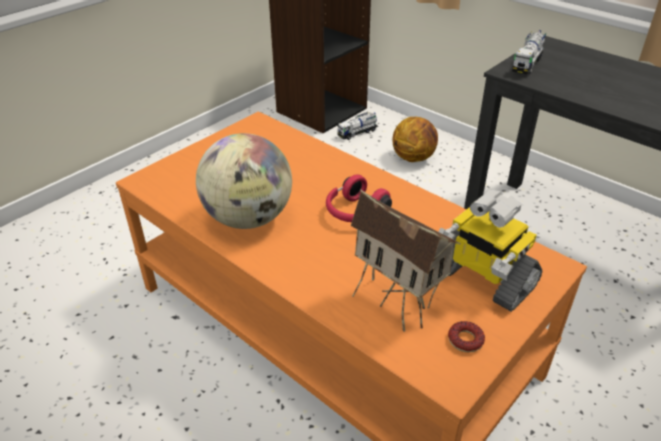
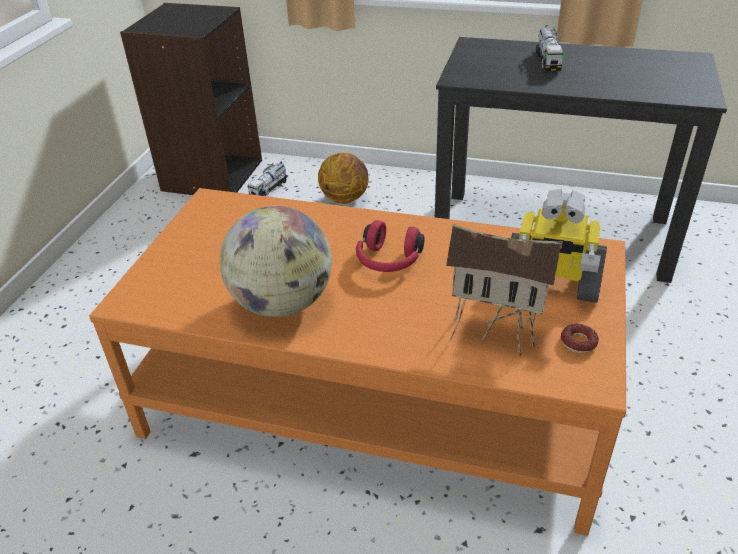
camera: 25 degrees left, 0 degrees up
toy truck [512,30,546,75] -> toy truck moved to [536,25,564,71]

